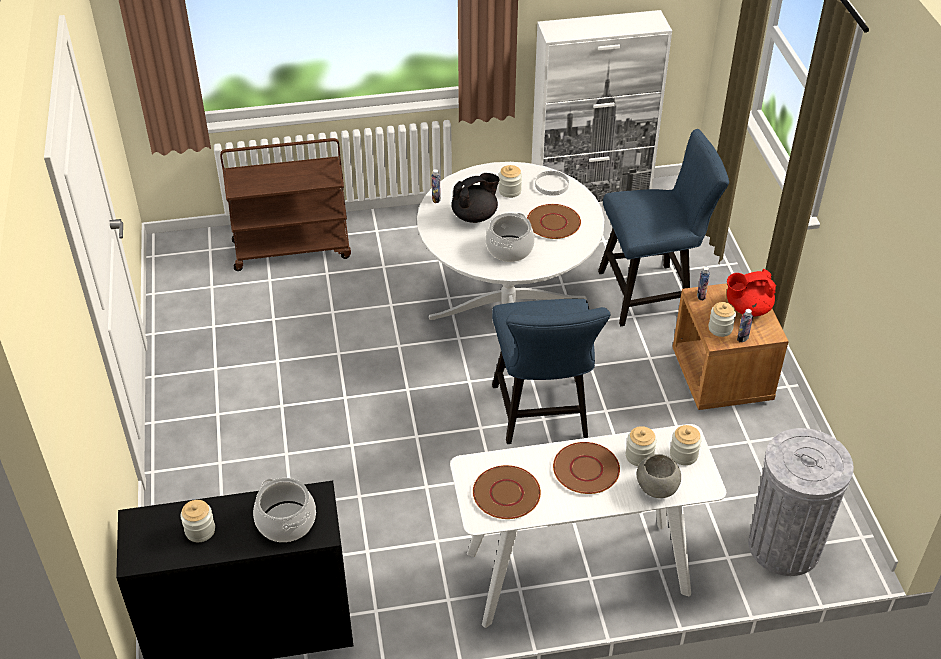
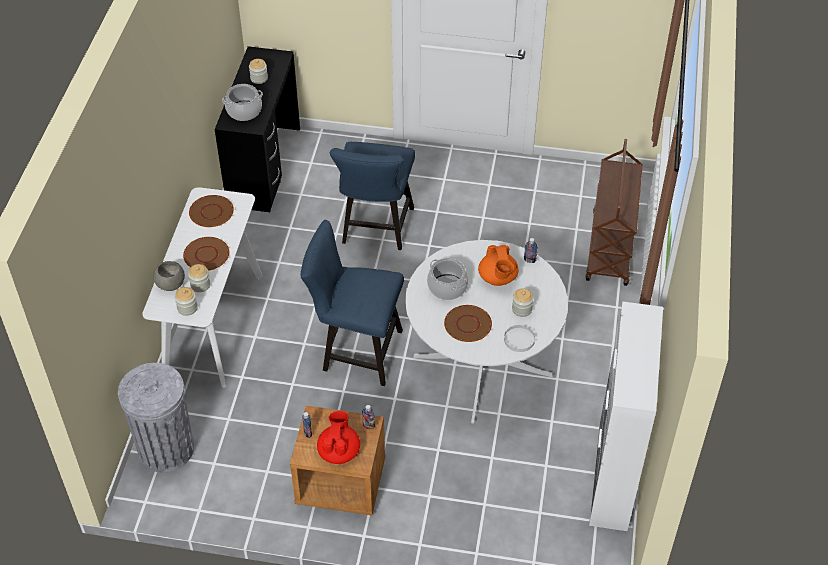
camera: 110 degrees right, 5 degrees up
black teapot [451,173,500,223] -> orange teapot [478,245,519,286]
blue chair [598,129,729,326] -> blue chair moved to [330,142,415,250]
jar [708,302,736,337] -> none

